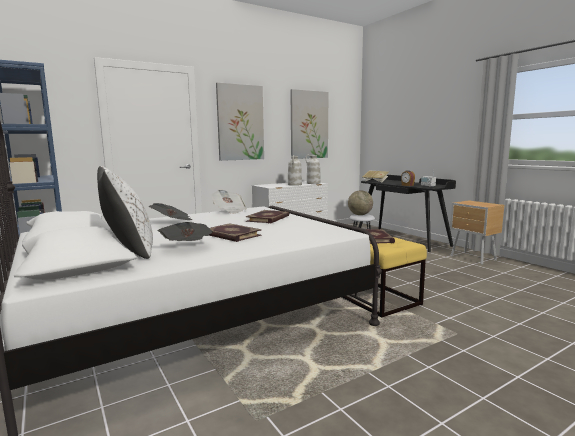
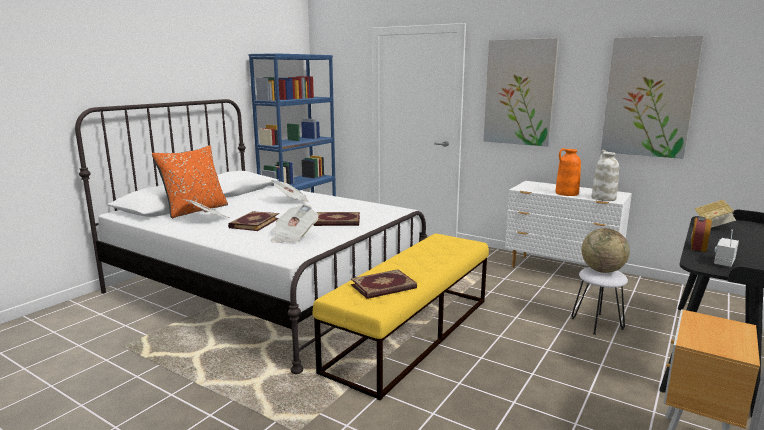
camera: 65 degrees right, 5 degrees up
white pillow [97,166,153,259] -> orange pillow [152,145,228,218]
newspaper [212,190,247,214] -> newspaper moved to [271,205,318,243]
white vase [288,155,302,186] -> orange vase [555,148,581,196]

